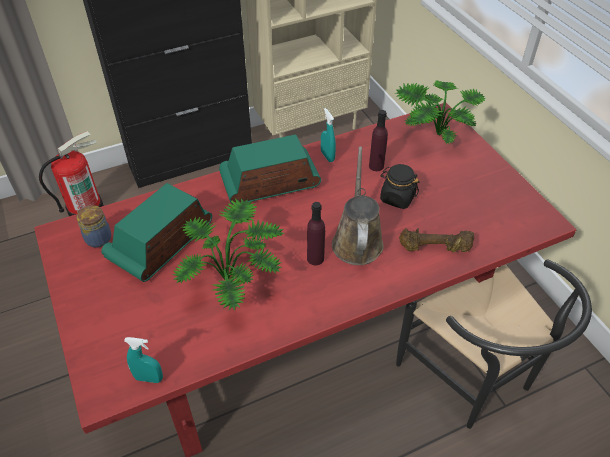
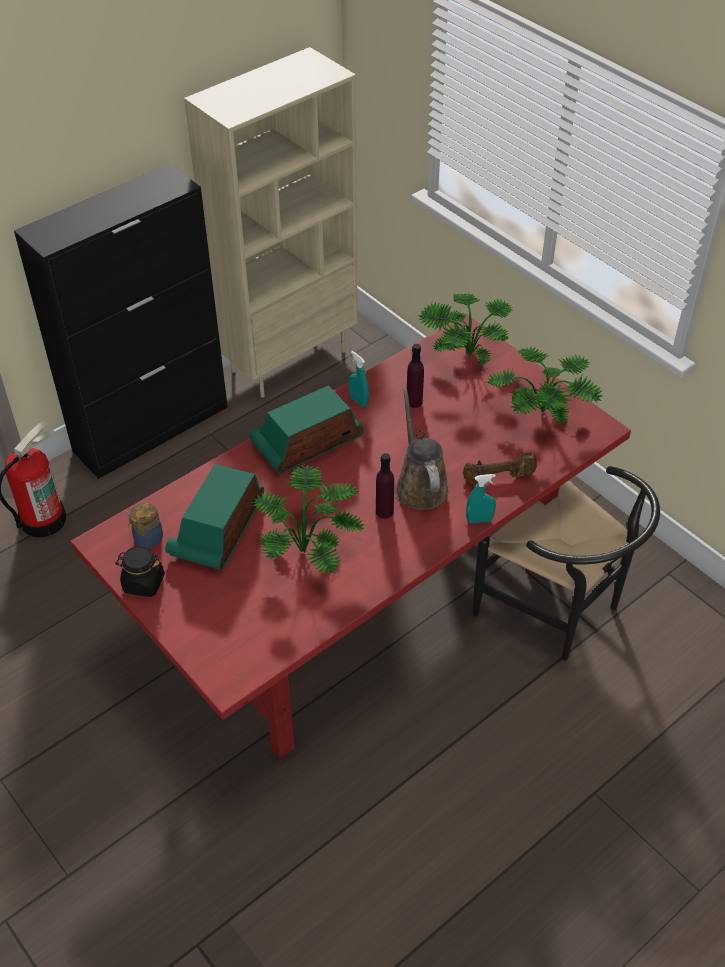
camera: 15 degrees left, 0 degrees up
turquoise spray bottle [124,337,163,383] -> turquoise spray bottle moved to [466,474,496,523]
black jar [380,164,419,209] -> black jar moved to [115,546,165,597]
none -> potted plant [487,346,603,424]

